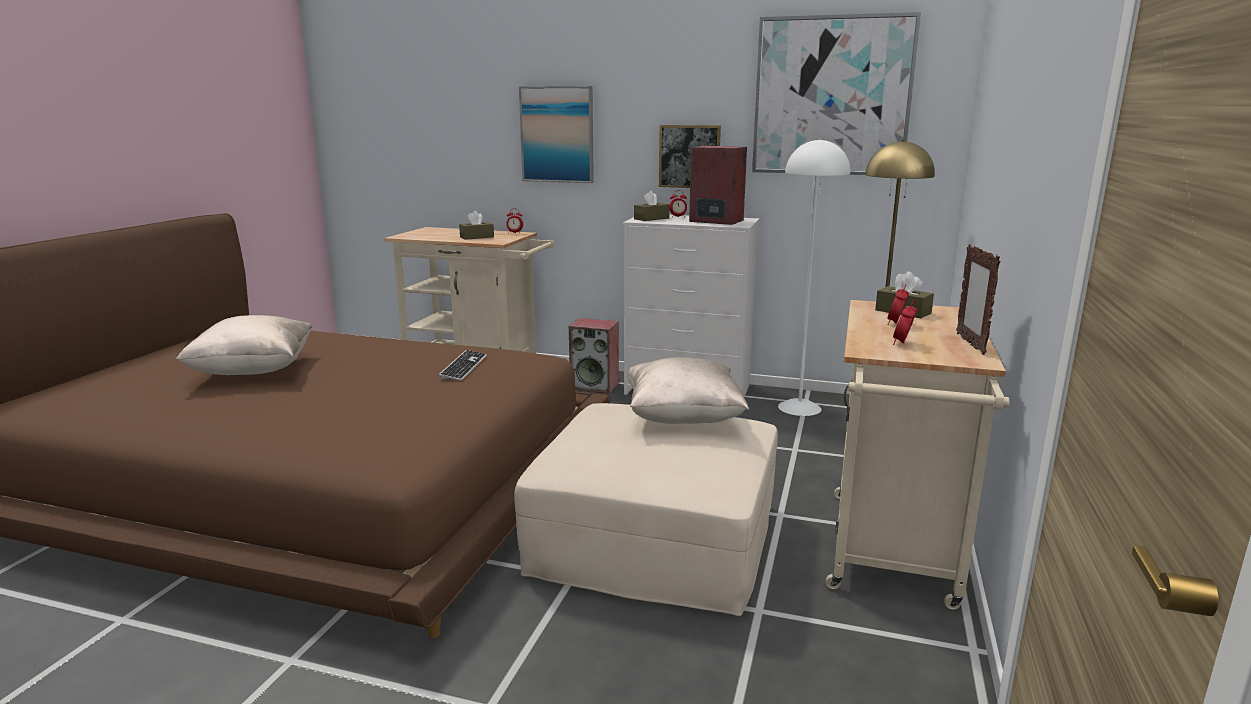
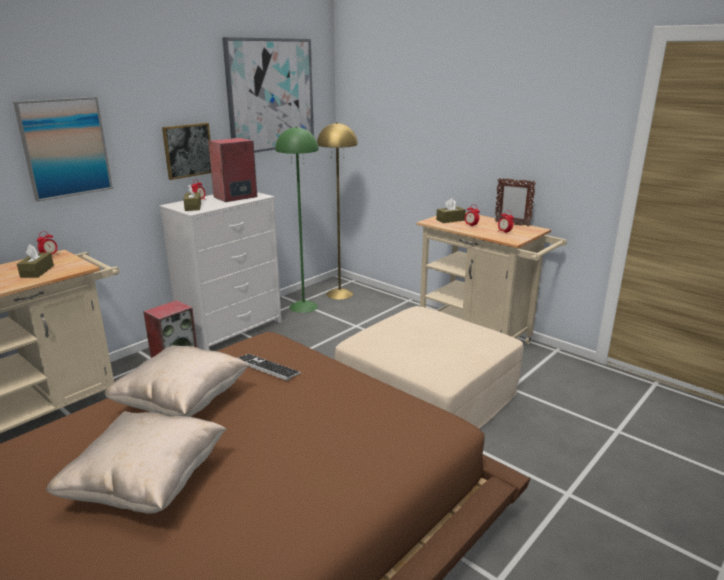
camera: 65 degrees left, 5 degrees up
beige pillow [627,357,749,424] -> beige pillow moved to [104,345,249,417]
white floor lamp [778,138,850,416] -> green floor lamp [275,126,319,313]

